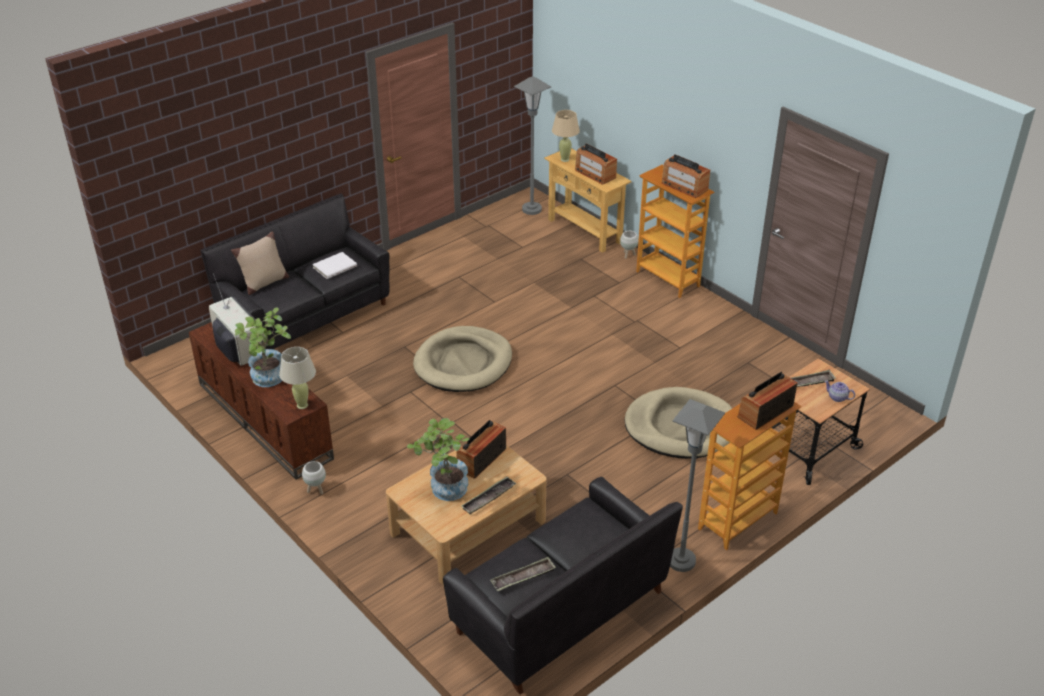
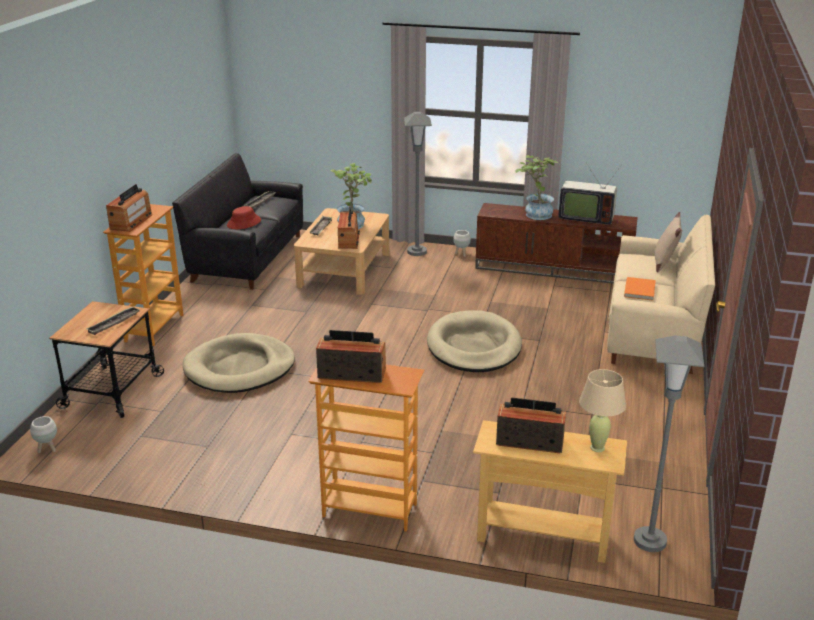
camera: 145 degrees right, 10 degrees down
black sofa [200,193,390,349] -> beige sofa [607,215,715,374]
beige table lamp [279,347,316,409] -> none
white book [313,252,357,279] -> orange book [624,277,656,301]
white planter [620,231,638,259] -> white planter moved to [30,416,57,453]
grey floor lamp [670,399,725,572] -> grey floor lamp moved to [404,112,432,256]
teapot [825,380,855,402] -> none
none -> red hat [227,206,261,229]

